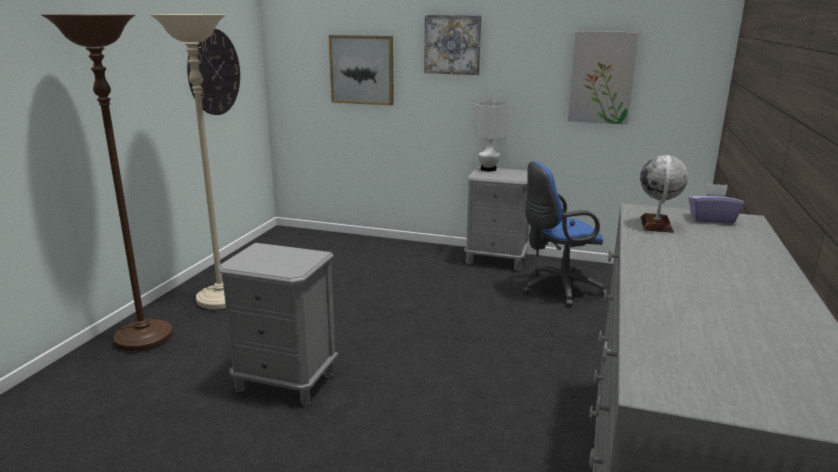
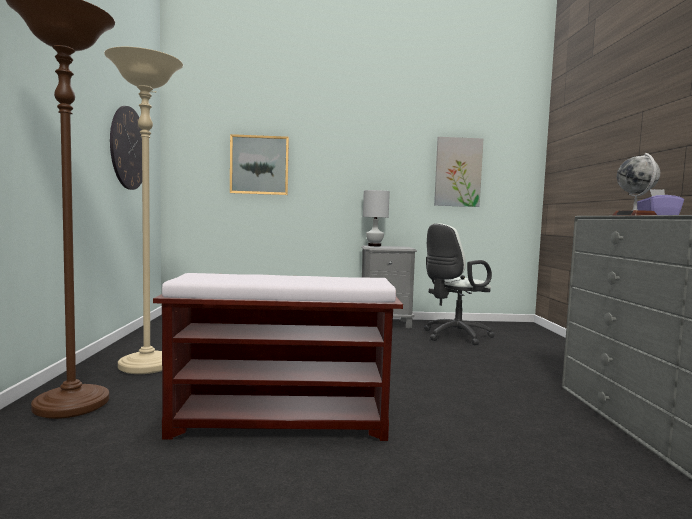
camera: 20 degrees left, 15 degrees down
grey nightstand [218,243,338,406] -> brown bench [153,273,403,441]
picture [424,15,482,75] -> none
blue office chair [522,161,608,307] -> white office chair [424,223,495,345]

